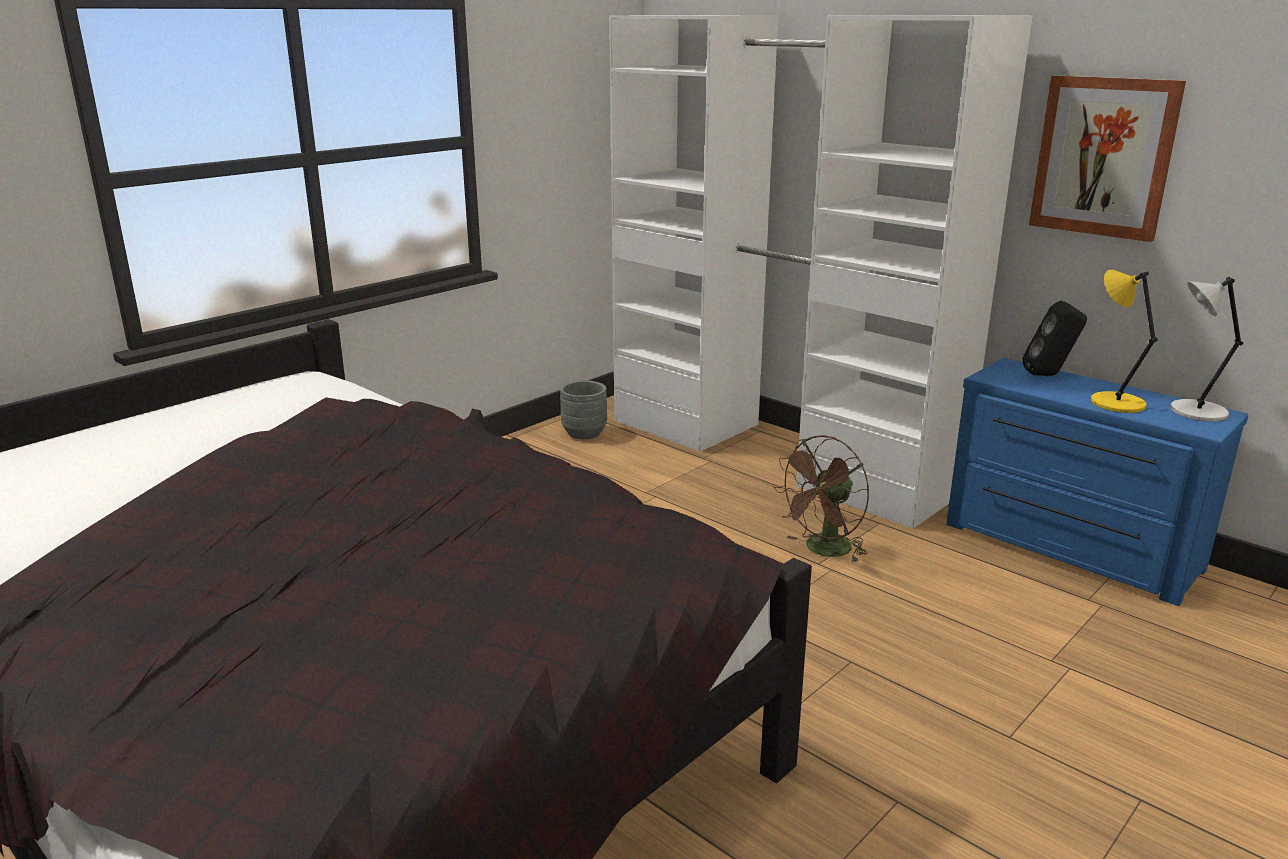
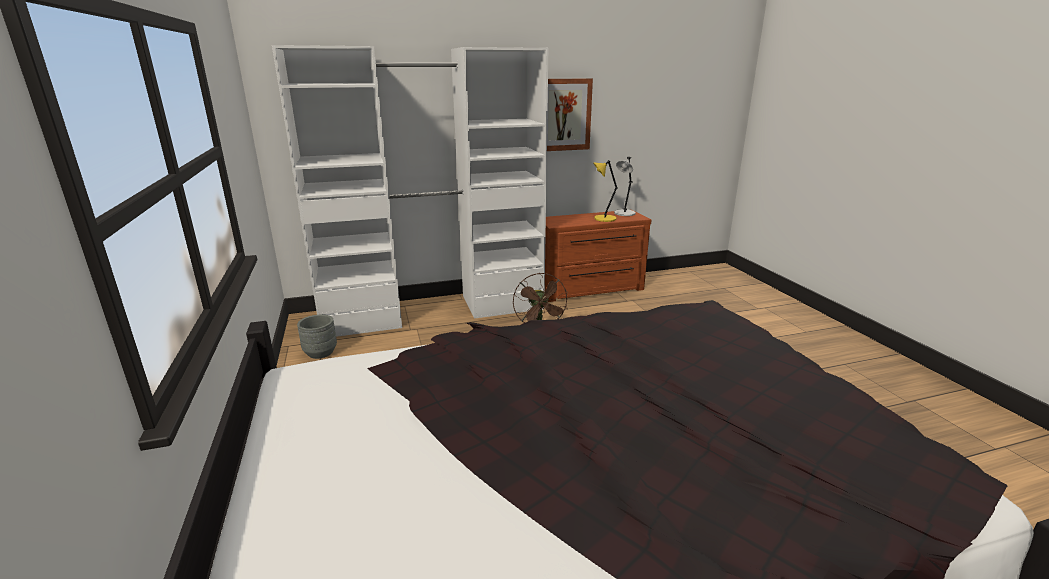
camera: 60 degrees left, 0 degrees up
blue dresser [946,358,1248,606] -> brown dresser [545,211,651,302]
black speaker [1023,301,1087,376] -> none

